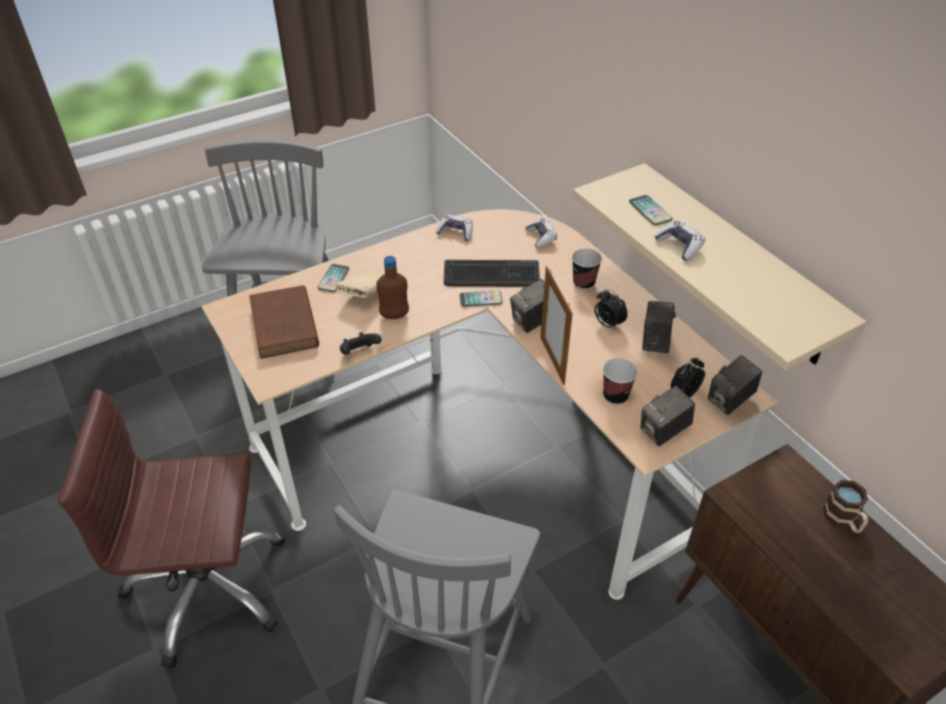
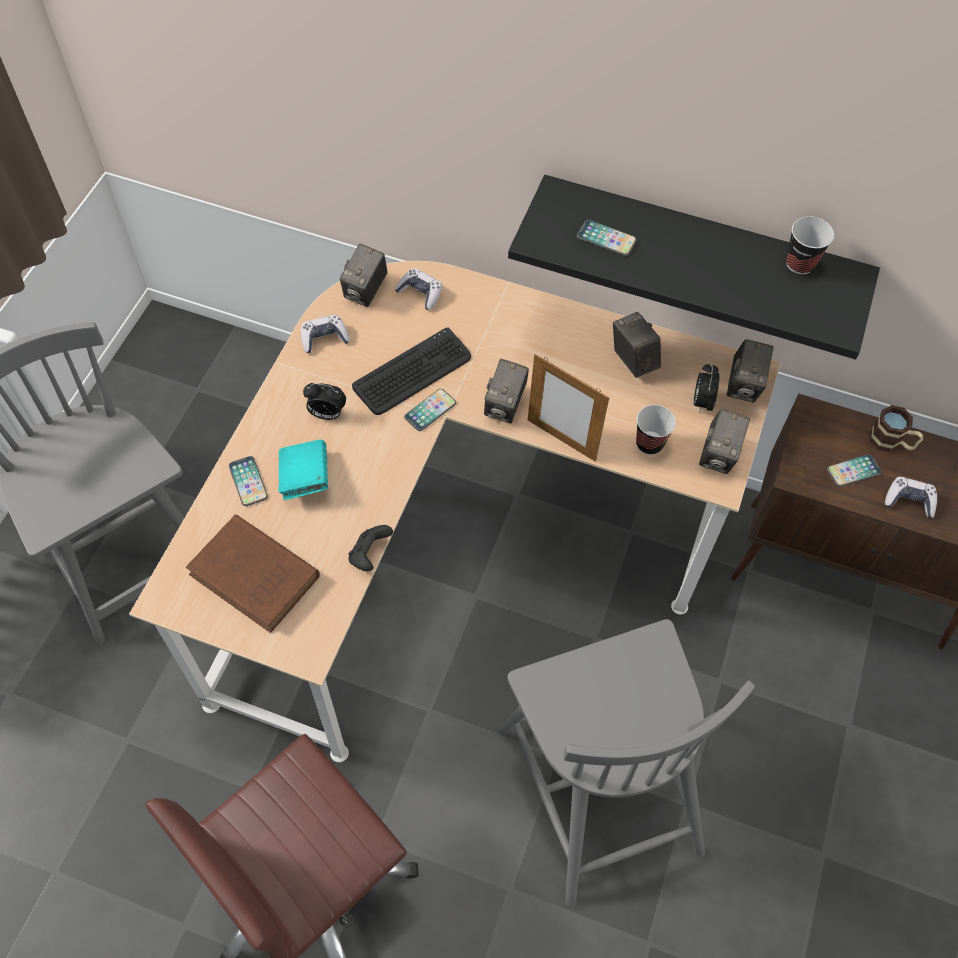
camera: 40 degrees left, 15 degrees up
beige book [336,269,385,298] -> turquoise book [278,439,328,500]
brown bottle [377,256,409,319] -> none
beige shelf [572,163,866,370] -> black shelf [508,175,880,359]
cup [572,248,602,290] -> cup moved to [786,216,834,275]
alarm clock [594,289,628,330] -> alarm clock moved to [303,383,346,420]
game controller [654,221,705,261] -> game controller moved to [885,477,937,518]
none -> camera [340,243,388,307]
none -> phone [827,454,882,487]

